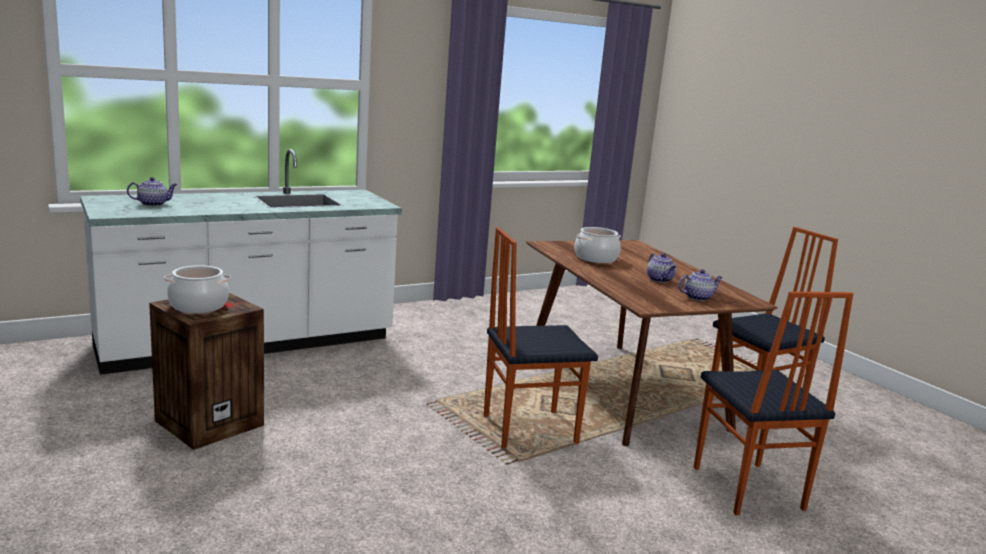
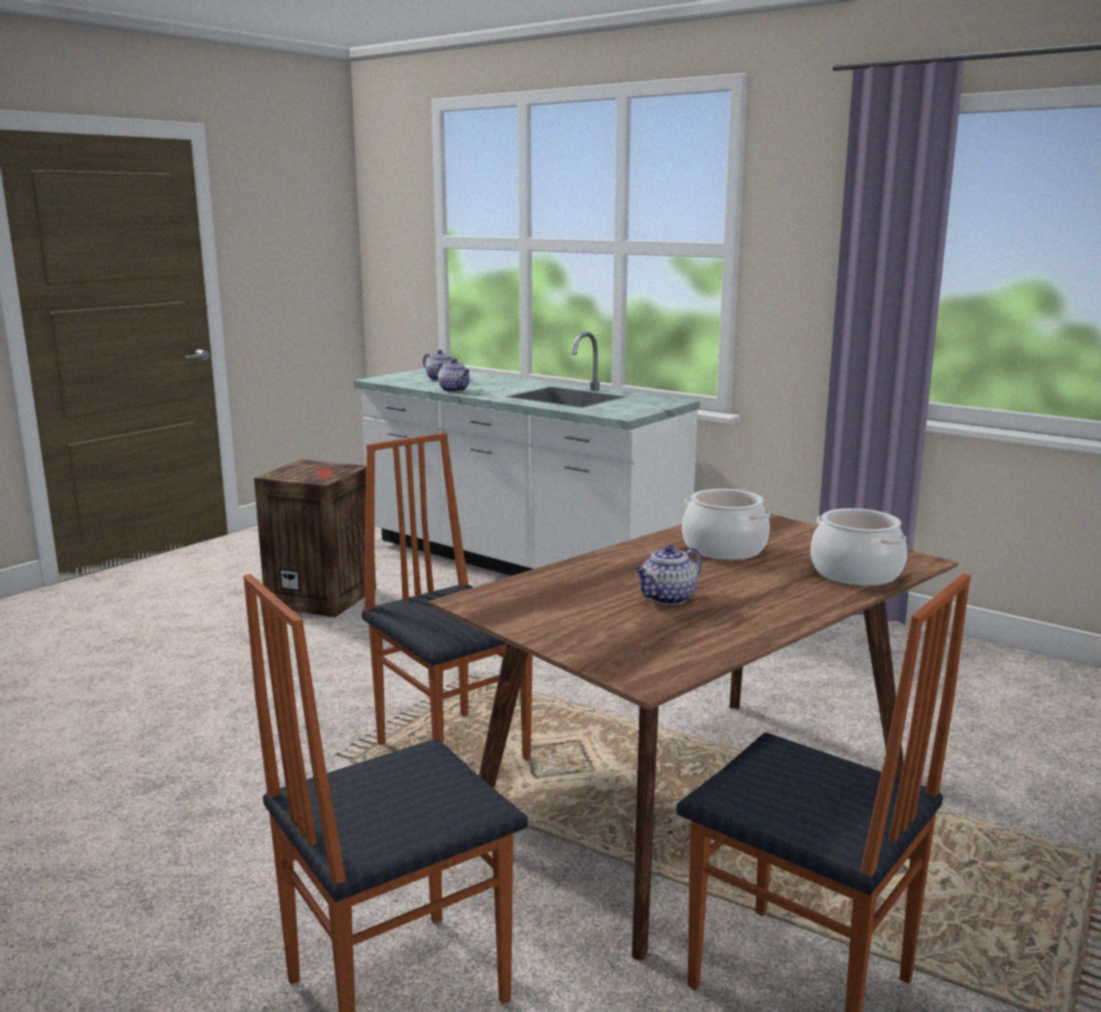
camera: 70 degrees right, 0 degrees up
cooking pot [164,265,231,313] -> cooking pot moved to [810,508,907,586]
teapot [678,269,723,301] -> teapot moved to [438,359,470,392]

